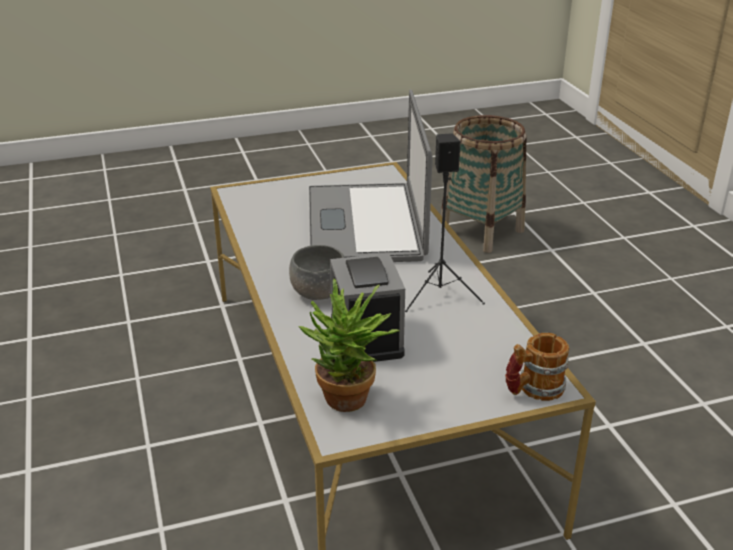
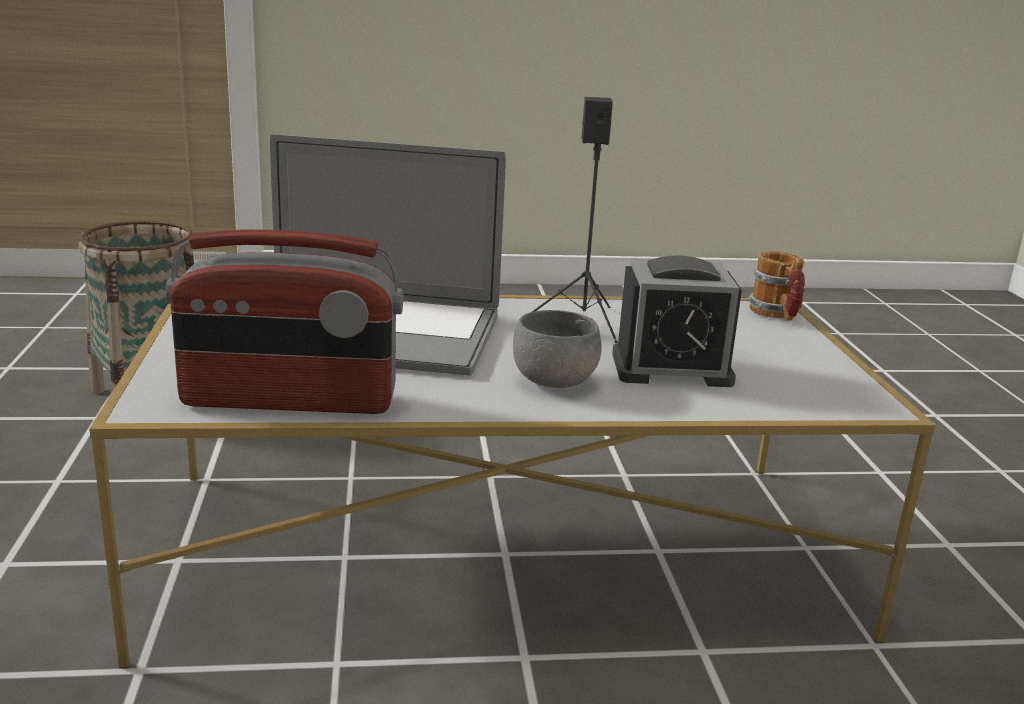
camera: 80 degrees left, 10 degrees down
potted plant [298,279,400,412] -> none
none -> radio [165,229,403,414]

